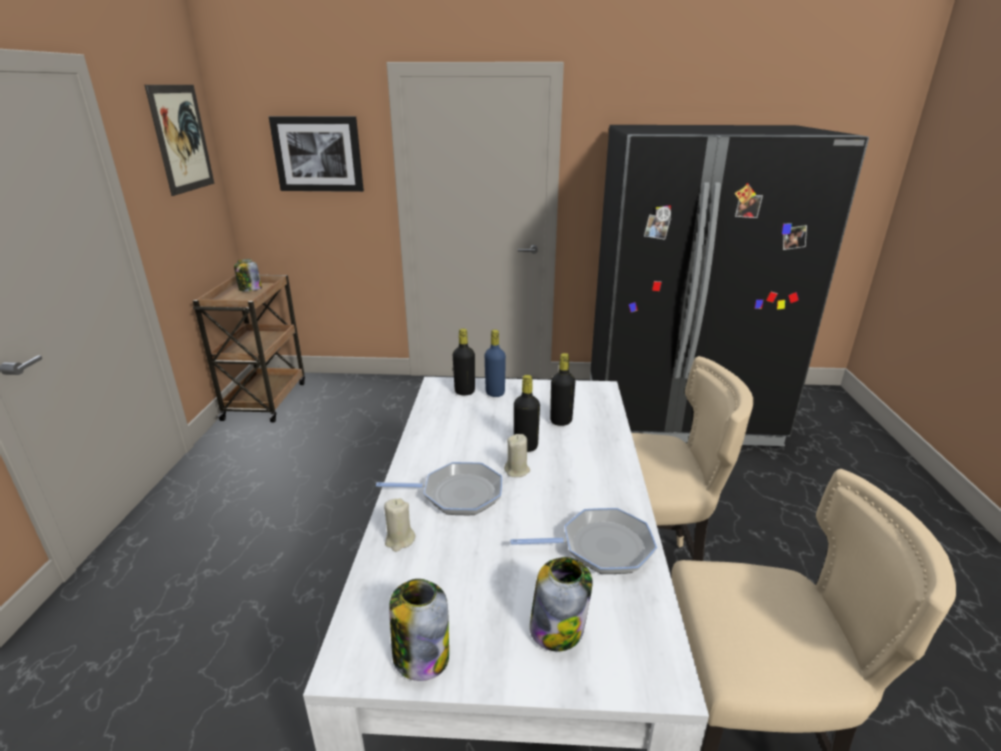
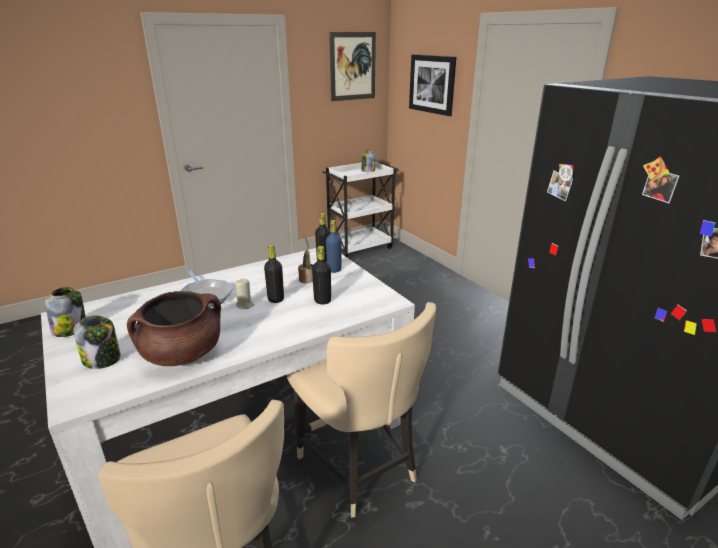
camera: 55 degrees right, 0 degrees up
brown cart [193,275,305,422] -> white cart [322,162,399,257]
beige candle [384,498,415,552] -> none
frying pan [510,508,657,574] -> brown cooking pot [127,291,221,366]
none -> potted plant [298,234,313,283]

